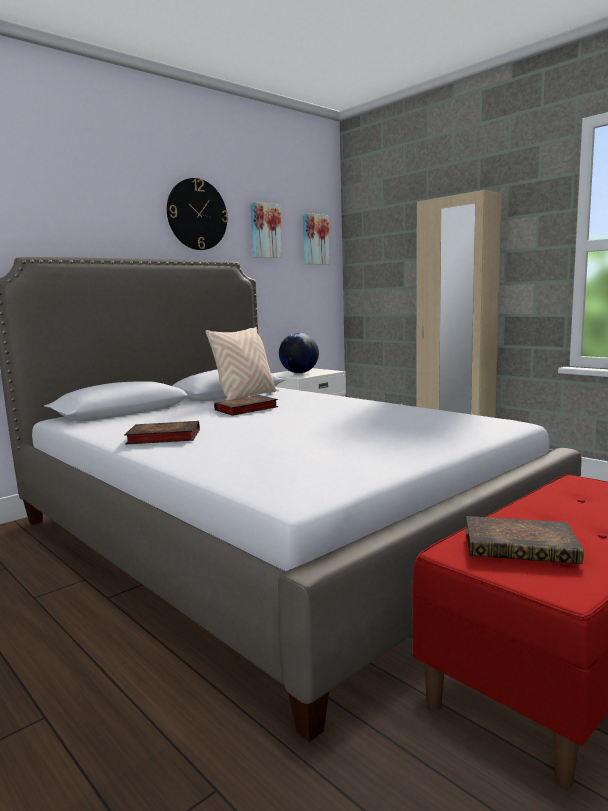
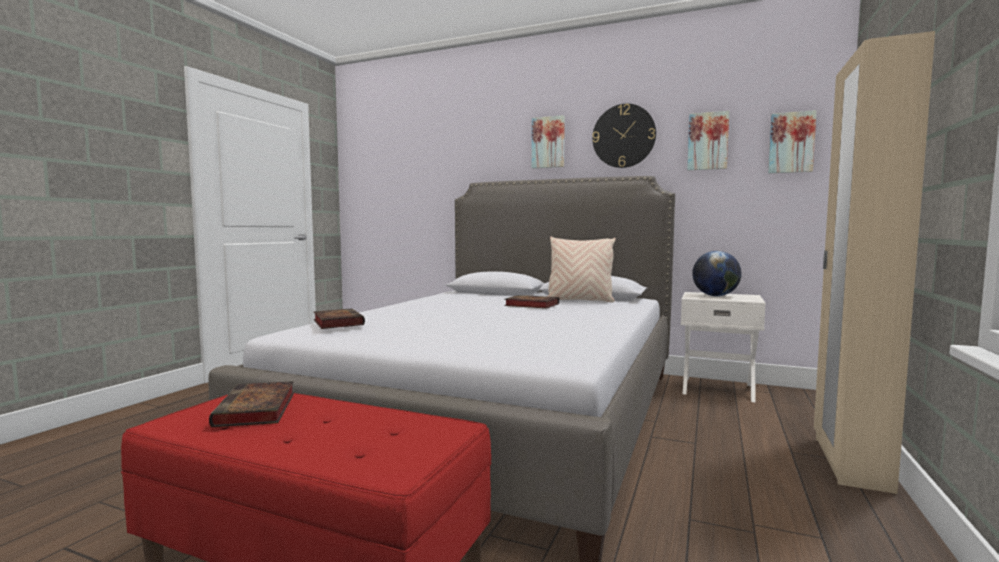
camera: 65 degrees right, 5 degrees down
book [124,421,200,445] -> book moved to [314,309,365,329]
none -> picture [532,115,565,168]

